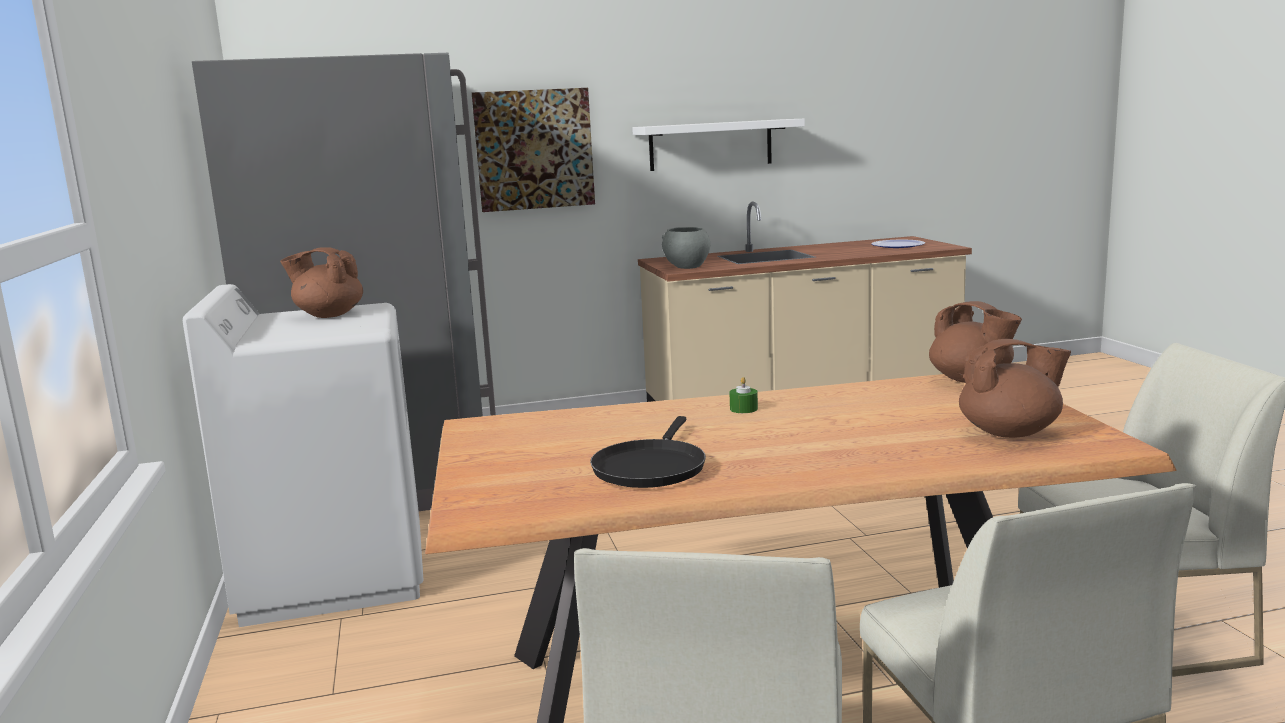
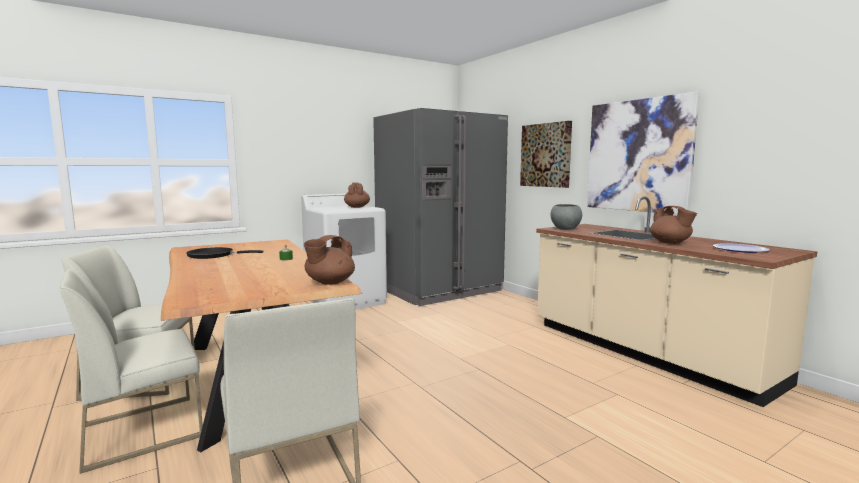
camera: 70 degrees right, 5 degrees down
white shelf [632,119,805,171] -> picture [587,92,700,214]
brown teapot [959,339,1071,438] -> brown teapot moved to [650,206,697,244]

